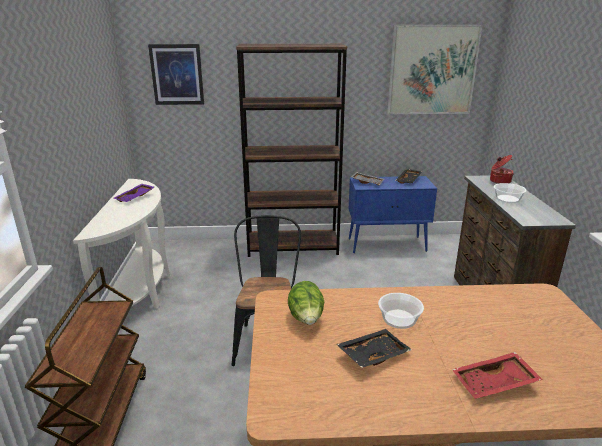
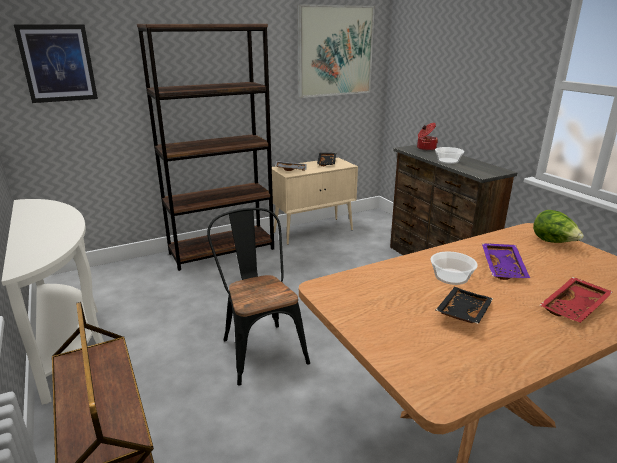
camera: 25 degrees left, 0 degrees up
purple tray [114,184,155,202] -> purple tray moved to [482,243,530,280]
lettuce [288,281,324,325] -> lettuce moved to [533,210,584,243]
blue cabinet [349,176,437,253] -> beige cabinet [272,158,358,245]

